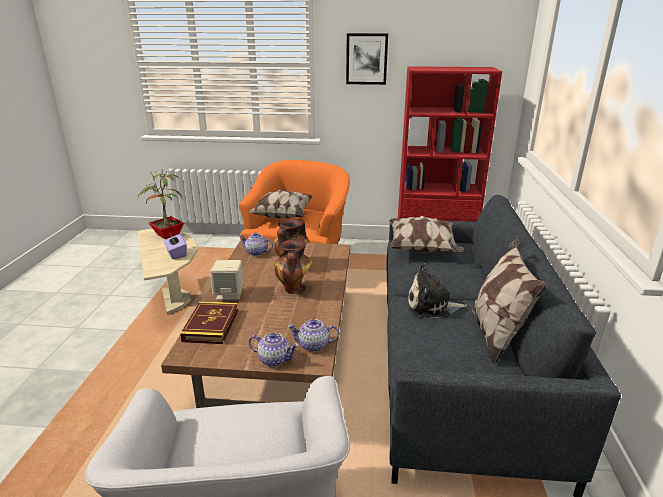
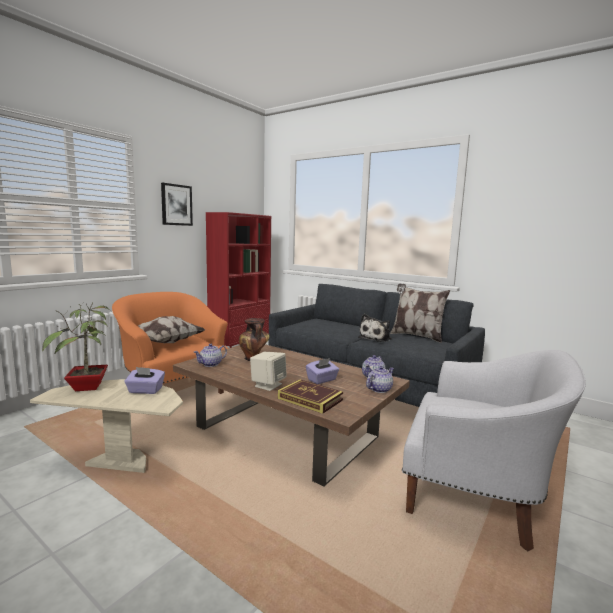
camera: 60 degrees left, 15 degrees down
vase [274,239,312,294] -> none
pillow [389,216,464,253] -> none
none -> purple tissue box [306,358,339,384]

